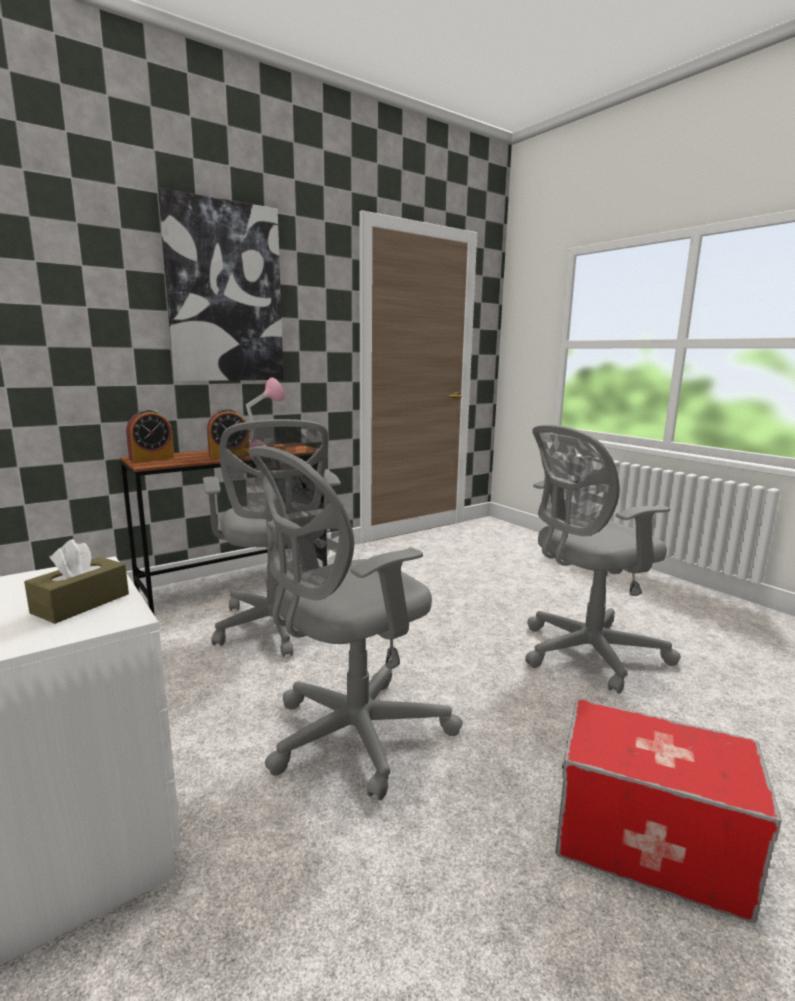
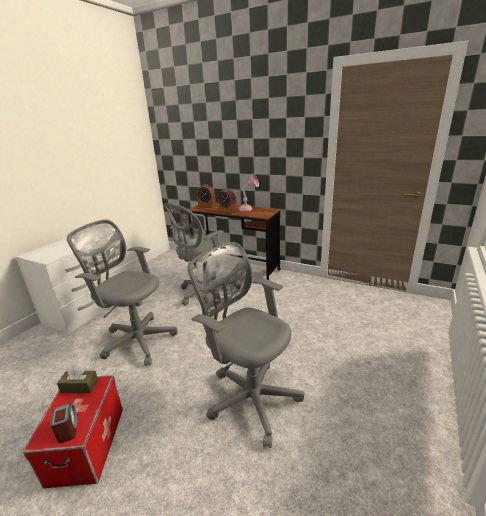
camera: 65 degrees right, 10 degrees up
brown tissue box [24,539,129,624] -> brown tissue box moved to [57,366,98,393]
picture [158,188,284,381] -> none
none -> alarm clock [50,403,78,443]

